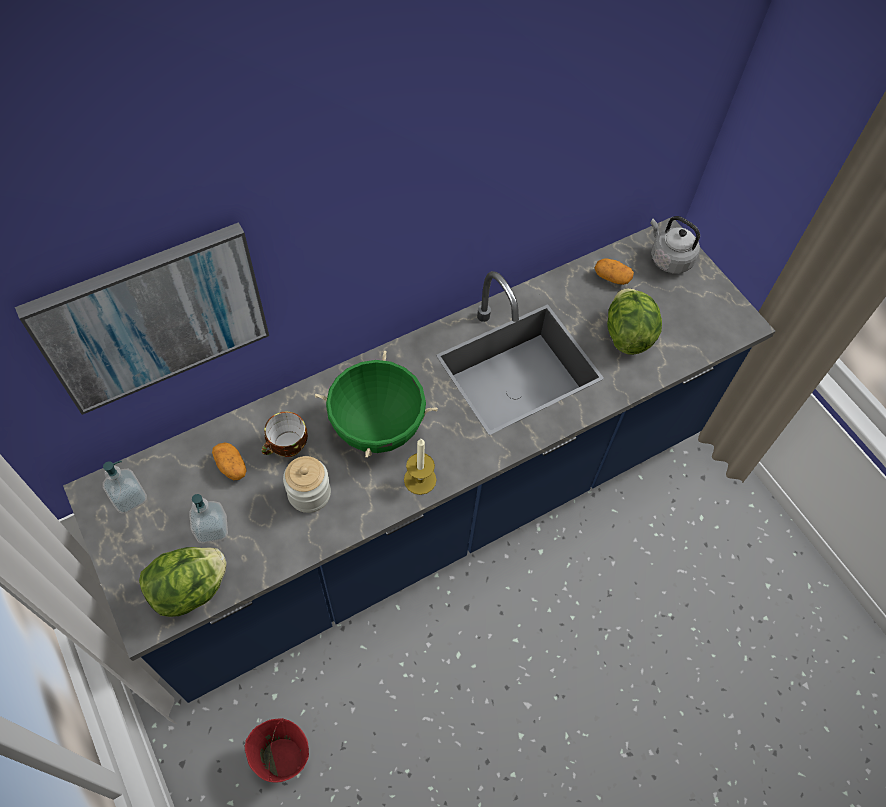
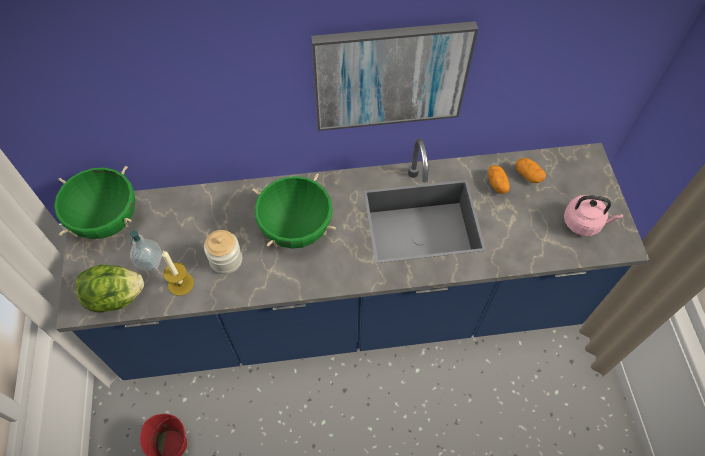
camera: 25 degrees right, 0 degrees up
picture [15,222,269,415] -> picture moved to [311,21,478,131]
soap dispenser [103,461,147,514] -> green cooking pot [54,166,135,239]
potato [212,443,247,480] -> potato moved to [488,165,510,194]
cup [261,411,308,457] -> none
candle [404,439,437,495] -> candle moved to [162,251,194,296]
lettuce [607,288,662,355] -> none
grey kettle [650,216,700,273] -> none
none -> pink kettle [564,195,623,236]

